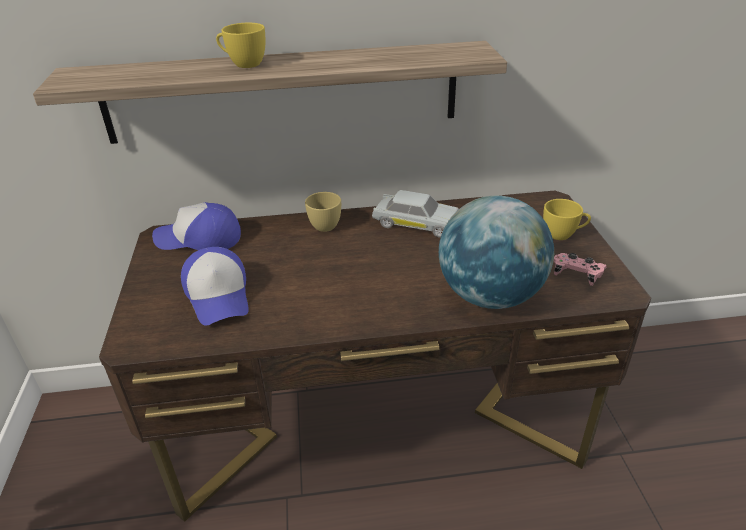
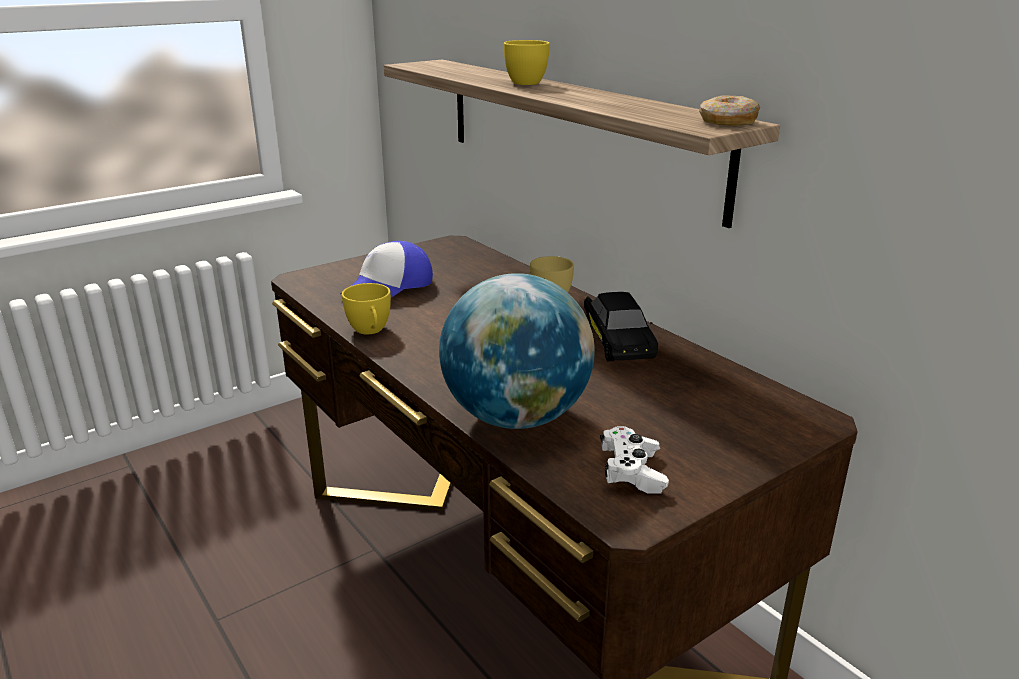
camera: 60 degrees right, 10 degrees down
cap [152,202,241,250] -> none
white toy car [372,190,459,238] -> black toy car [584,292,658,361]
yellow cup [543,199,591,240] -> yellow cup moved to [342,283,391,334]
pink game controller [554,253,607,286] -> white game controller [600,426,669,494]
none -> donut [699,95,760,126]

